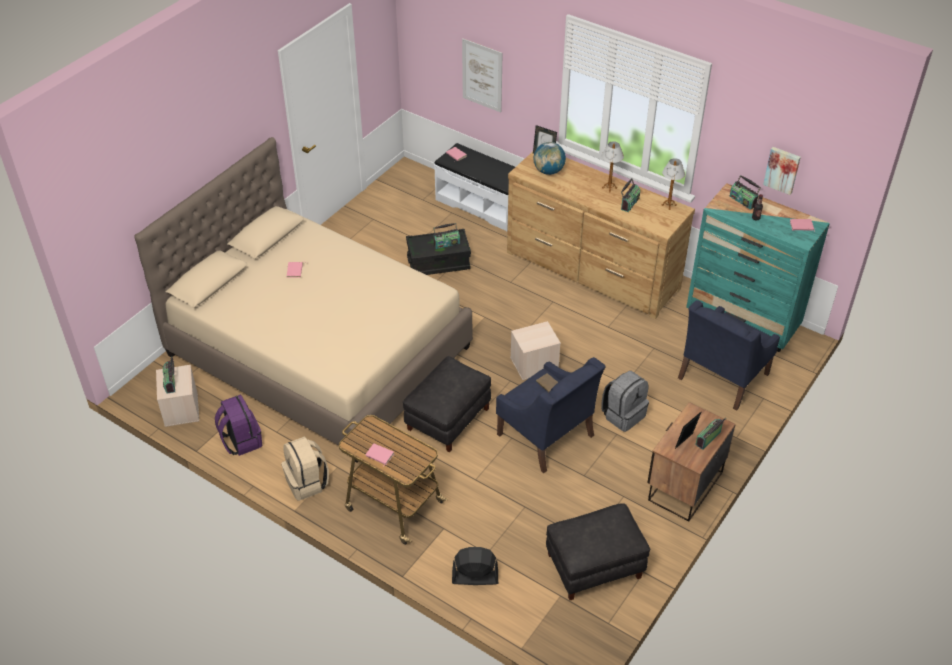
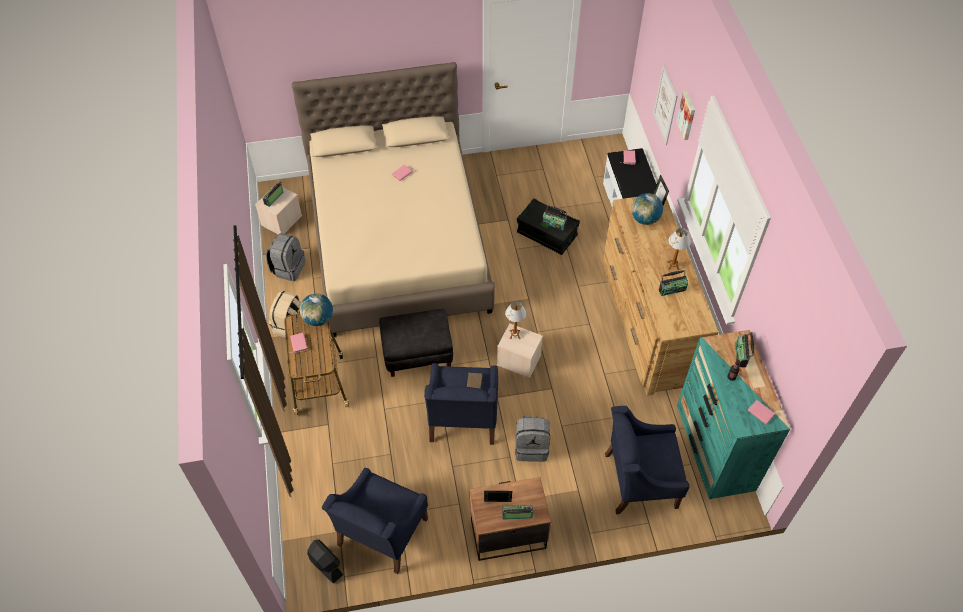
camera: 45 degrees right, 10 degrees up
purple backpack [215,394,263,456] -> grey backpack [266,233,305,281]
black fan [452,547,498,585] -> black fan moved to [307,539,344,584]
black ottoman [546,503,650,600] -> blue armchair [322,468,428,574]
table lamp [661,158,685,210] -> table lamp moved to [505,301,527,339]
picture [763,147,801,195] -> picture moved to [676,91,695,140]
none -> globe [300,293,333,326]

